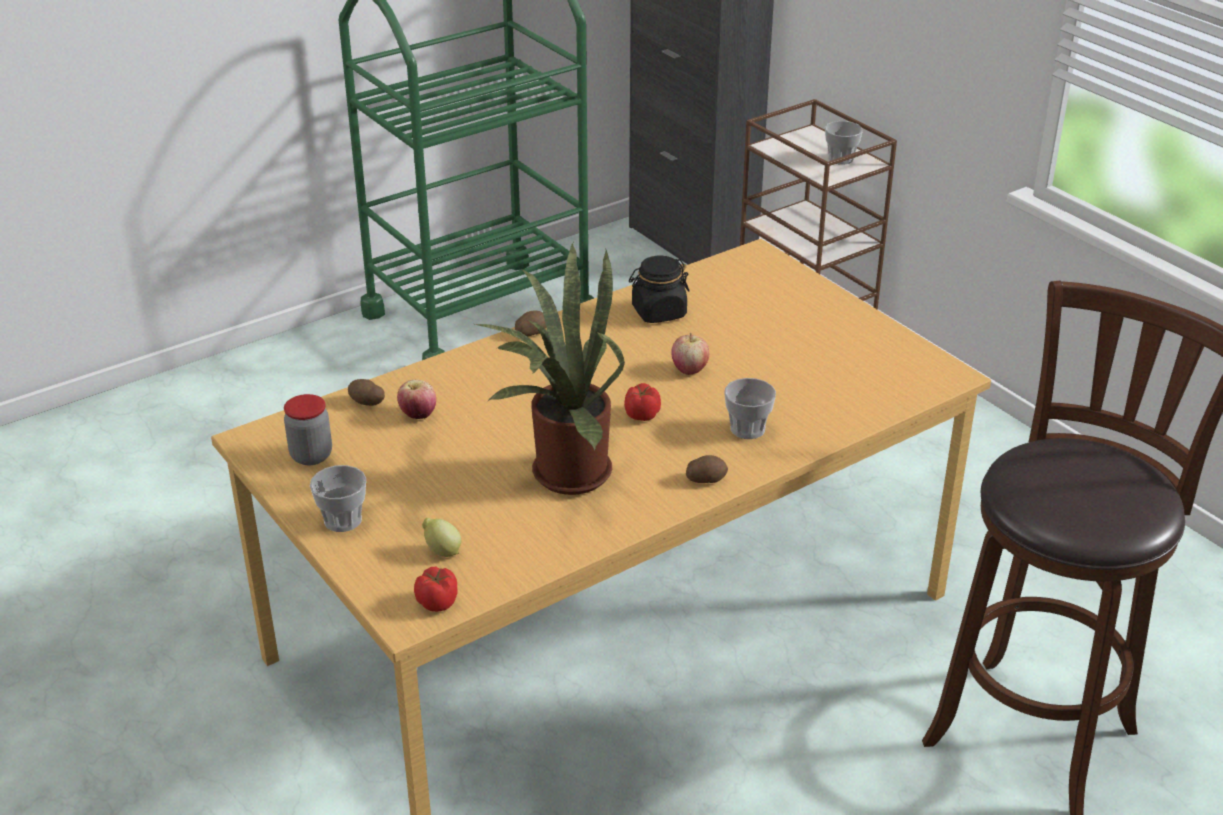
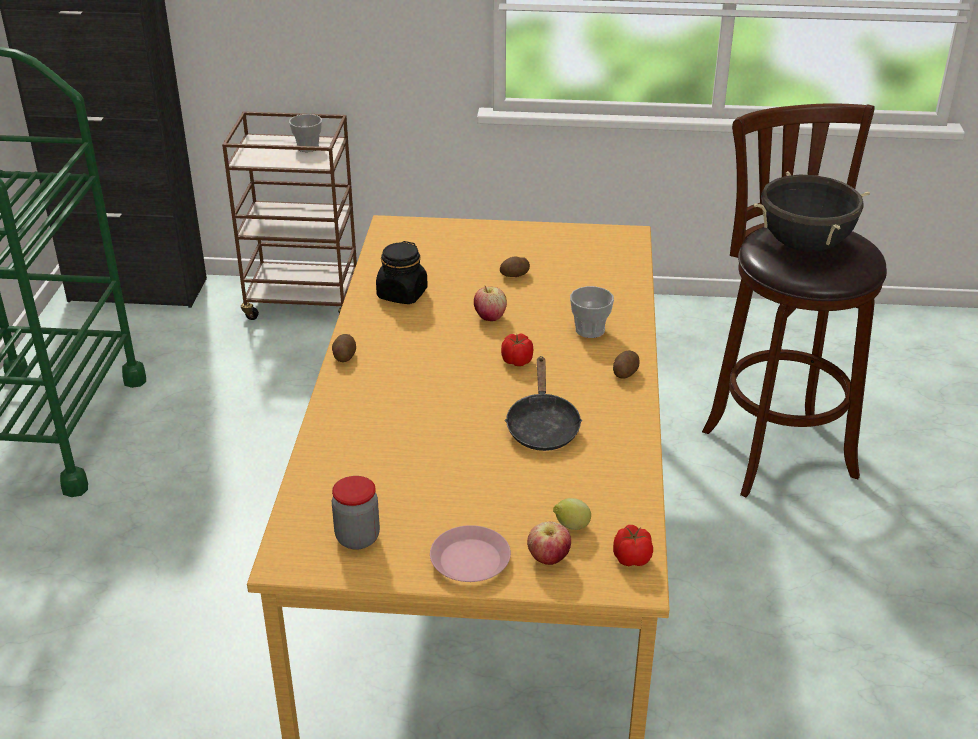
camera: 50 degrees left, 0 degrees up
cup [310,465,366,532] -> pink plate [430,525,511,582]
potato [348,379,385,406] -> potato moved to [500,257,530,277]
apple [397,380,436,419] -> apple moved to [527,521,571,565]
potted plant [472,243,625,495] -> black frying pan [505,356,582,451]
none -> black cooking pot [754,171,870,252]

